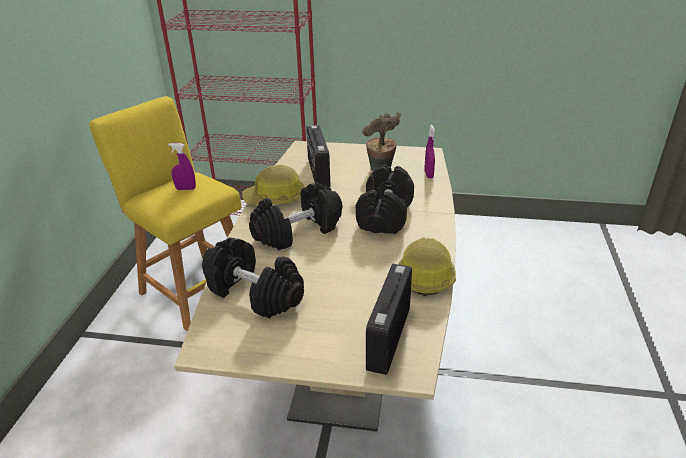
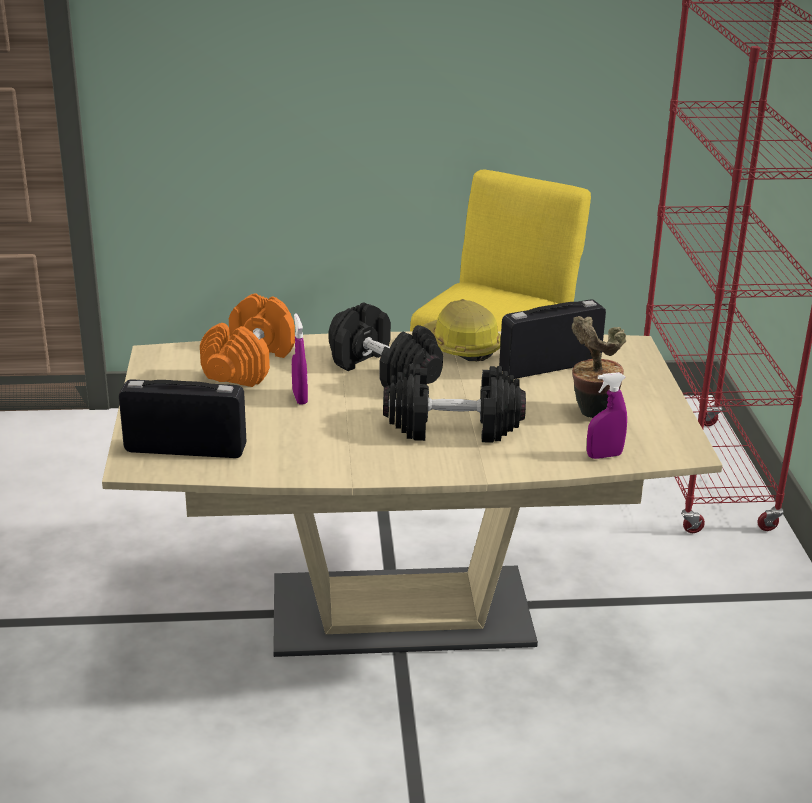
camera: 75 degrees right, 5 degrees down
purple spray bottle [168,143,196,190] -> purple spray bottle moved to [292,314,308,405]
black dumbbell [202,237,304,318] -> orange dumbbell [200,294,295,387]
hard hat [398,238,456,296] -> none

